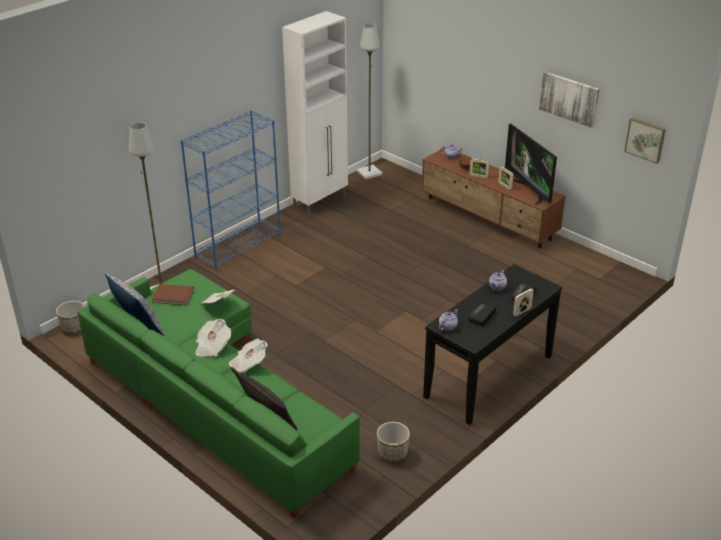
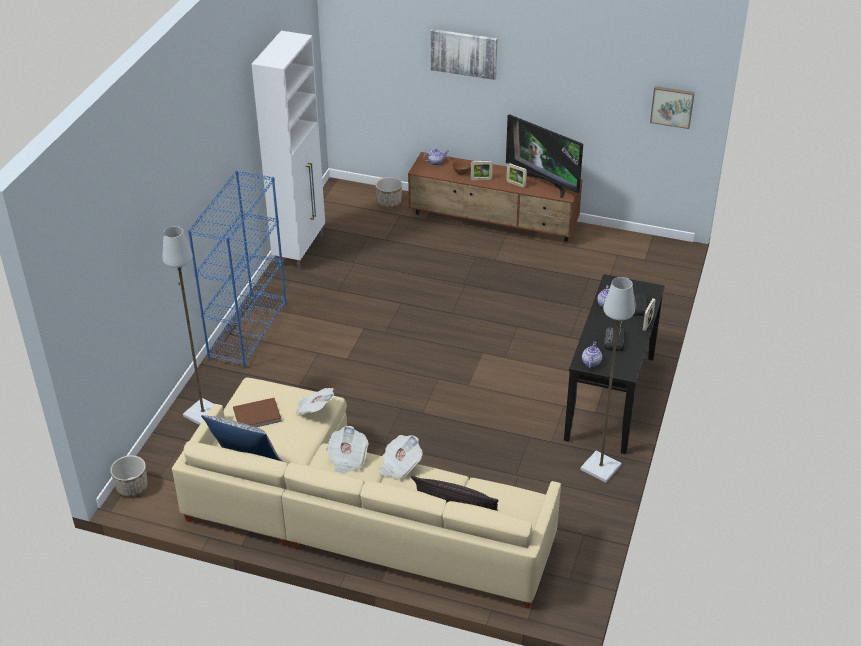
camera: 25 degrees left, 5 degrees up
green sofa [77,269,360,518] -> beige sofa [172,377,561,609]
grey floor lamp [357,23,383,179] -> grey floor lamp moved to [580,277,635,483]
planter [377,422,410,462] -> planter moved to [376,177,402,208]
picture [539,71,599,128] -> picture moved to [430,29,497,80]

